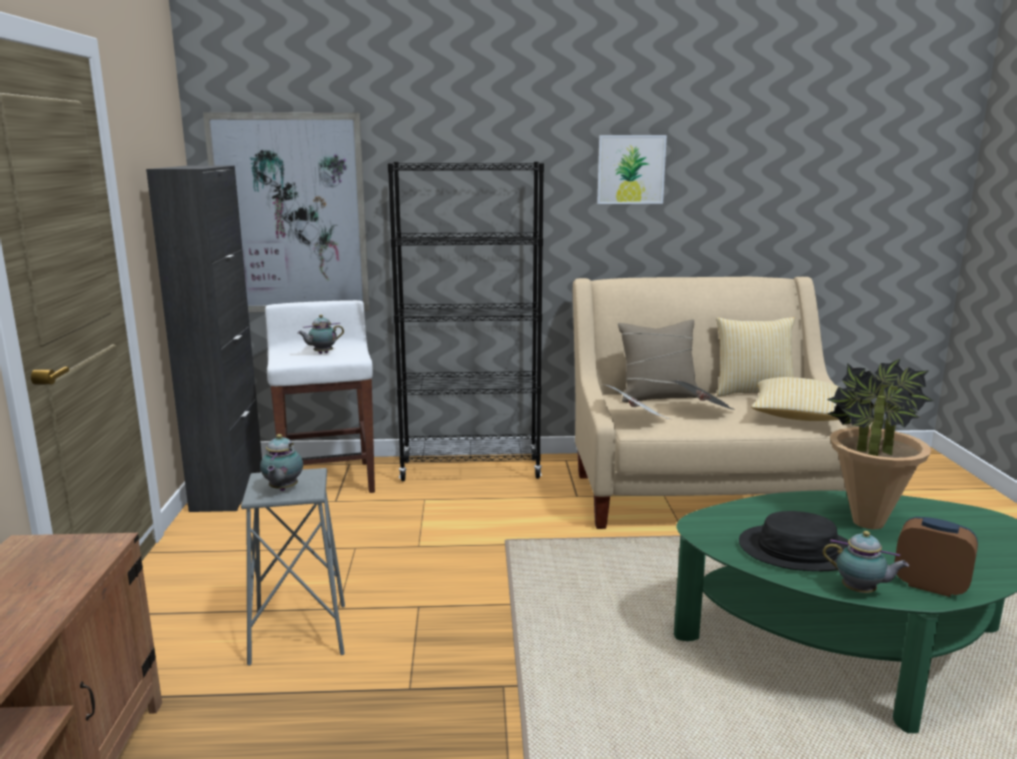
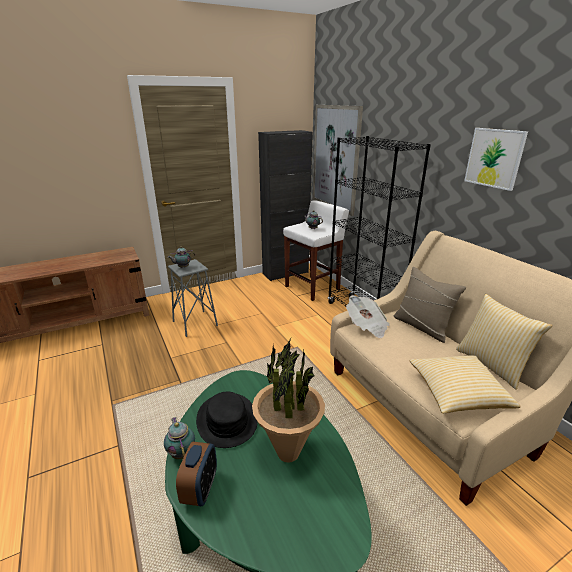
camera: 65 degrees right, 10 degrees up
newspaper [672,381,736,410] -> none
teapot [823,531,909,593] -> teapot turned 150 degrees clockwise [164,417,195,459]

